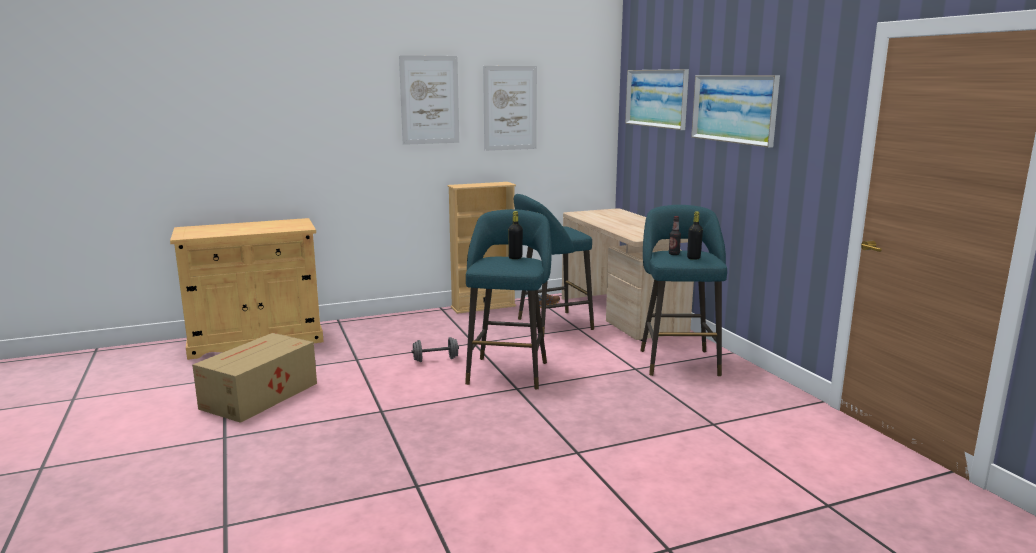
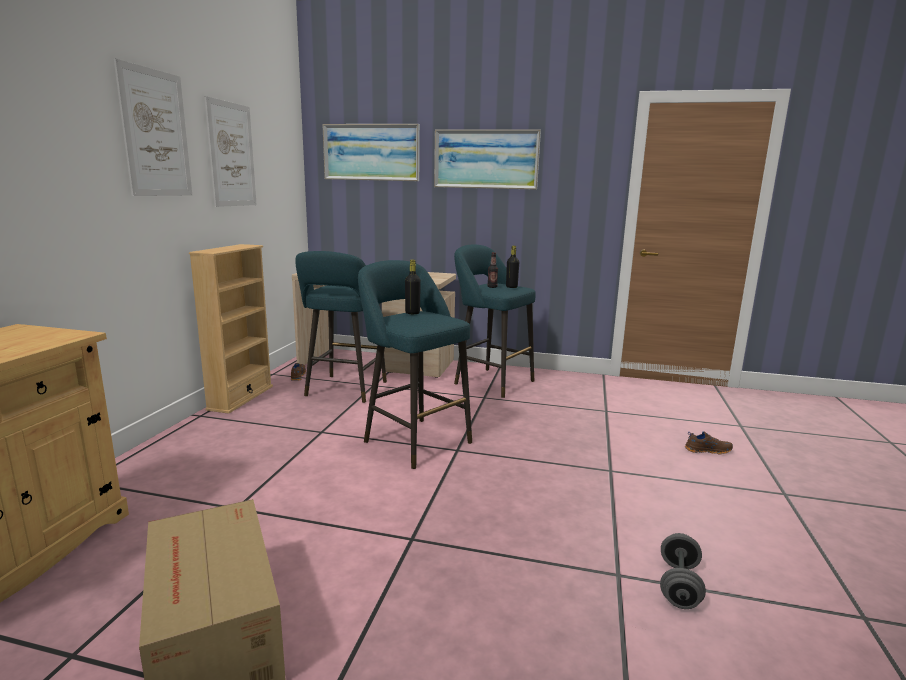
camera: 55 degrees left, 0 degrees up
grey dumbbell [411,337,459,362] -> grey dumbbell moved to [660,533,706,609]
none -> brown shoe [685,432,733,454]

